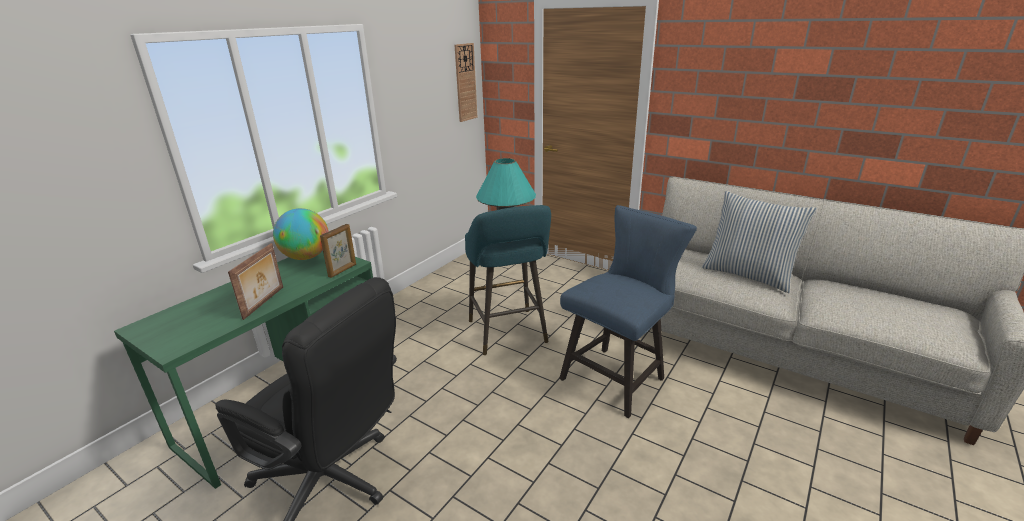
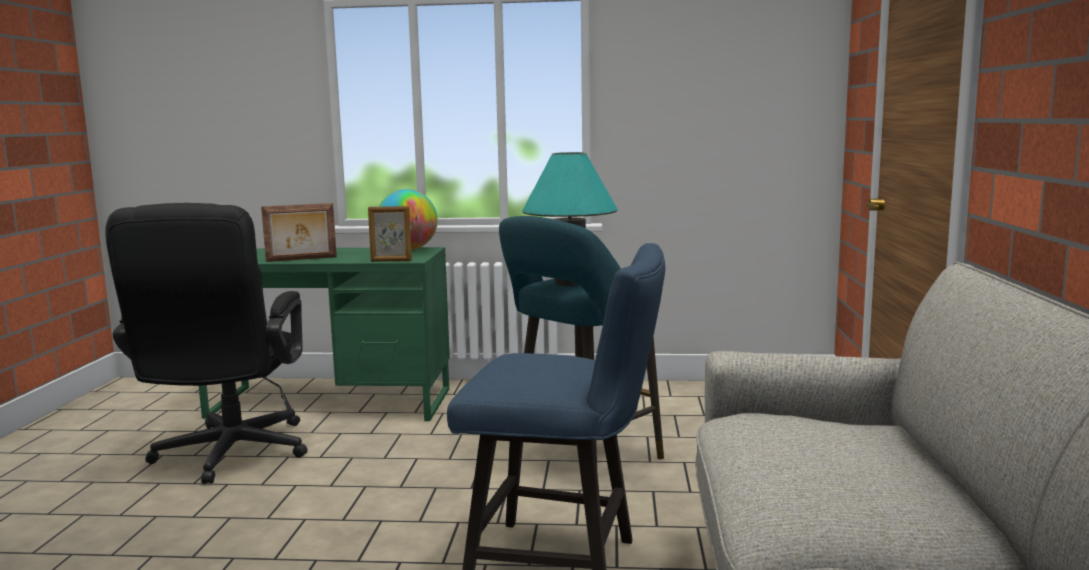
camera: 60 degrees right, 15 degrees down
wall clock [455,43,478,122] -> none
pillow [702,191,817,293] -> none

